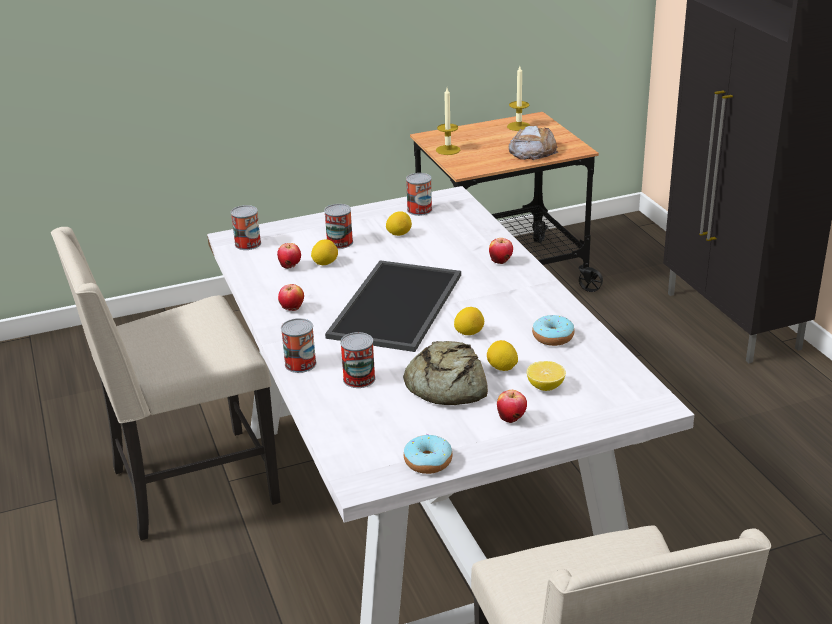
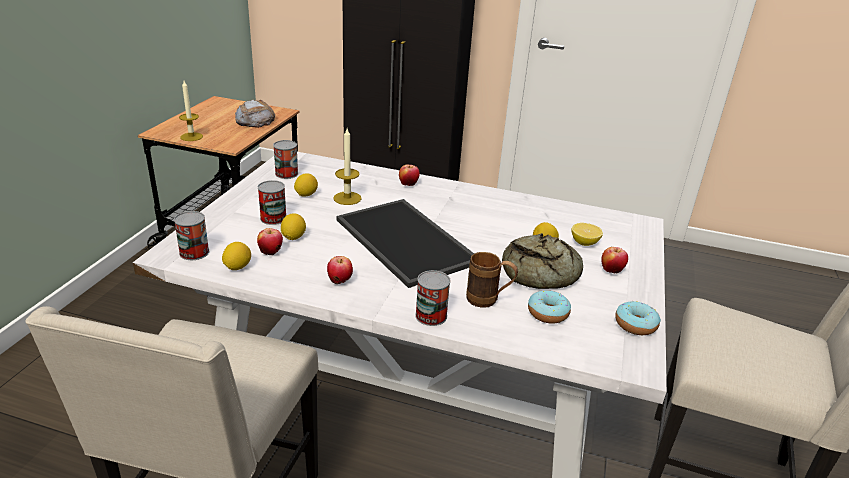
camera: 55 degrees left, 0 degrees up
can [340,332,376,388] -> brown mug [466,252,518,308]
lemon [454,307,484,335] -> lemon moved to [222,242,251,270]
candle [507,66,530,131] -> candle moved to [333,129,362,205]
donut [532,315,574,346] -> donut moved to [528,290,571,324]

